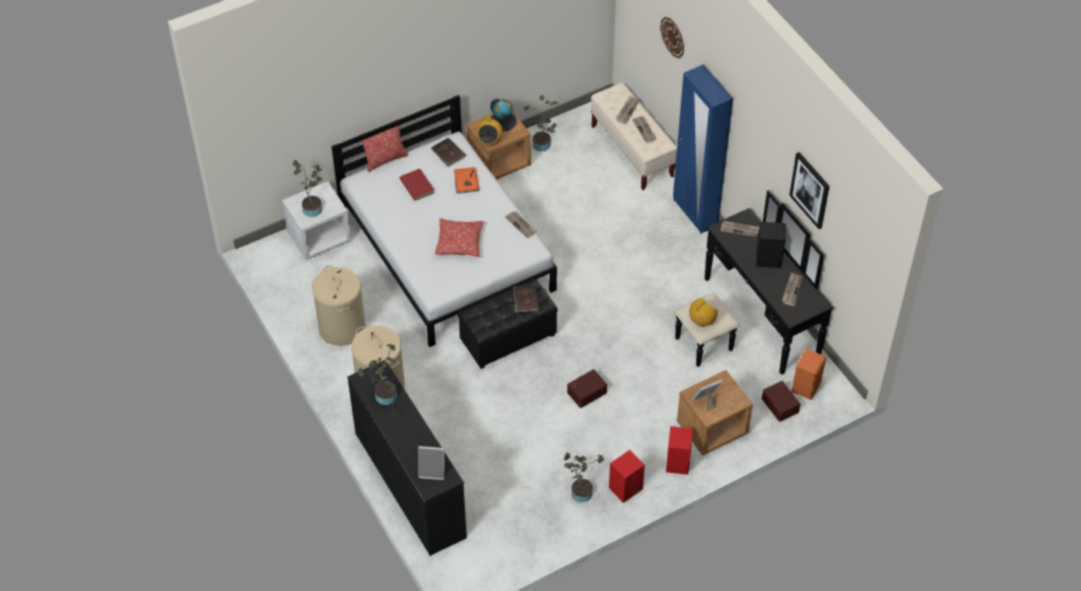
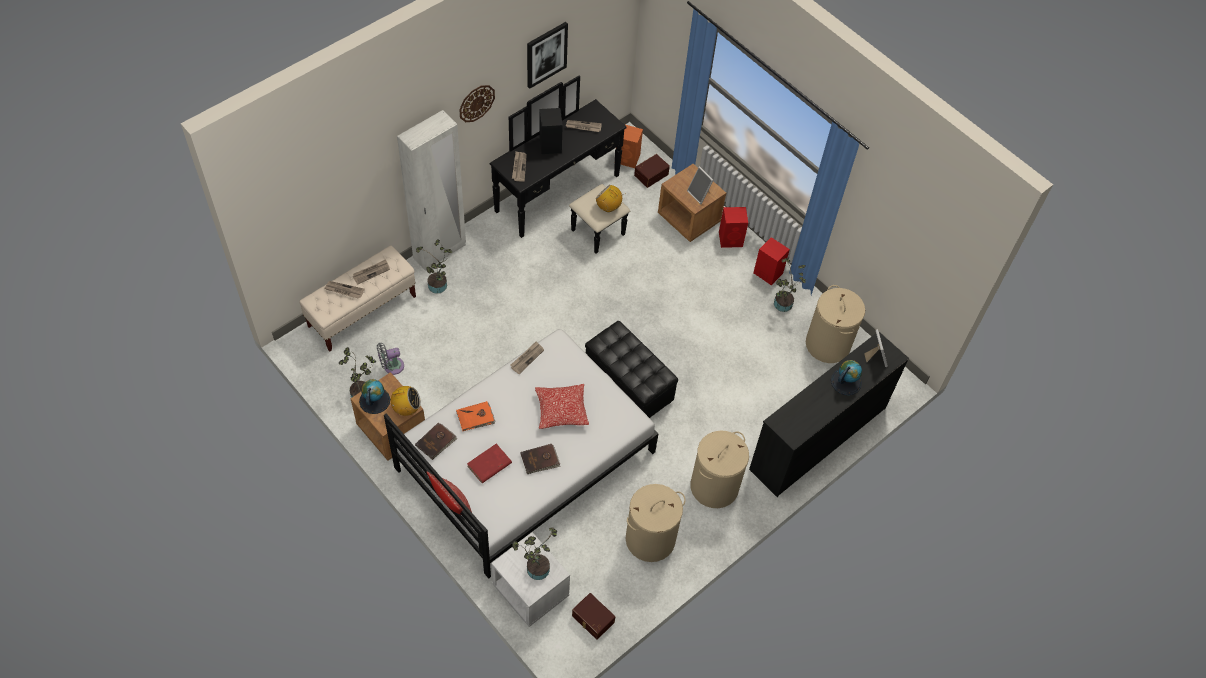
camera: 105 degrees left, 5 degrees up
potted plant [358,344,397,405] -> potted plant moved to [416,239,452,294]
brown book [513,284,540,313] -> brown book moved to [520,444,560,474]
brown storage box [567,369,607,408] -> brown storage box moved to [572,593,615,640]
wall clock [660,17,684,58] -> wall clock moved to [459,85,495,122]
blue wardrobe [673,65,733,233] -> white wardrobe [397,110,466,271]
none -> grey fan [377,343,404,375]
none -> beige laundry basket [806,285,865,363]
none -> globe [831,360,862,395]

